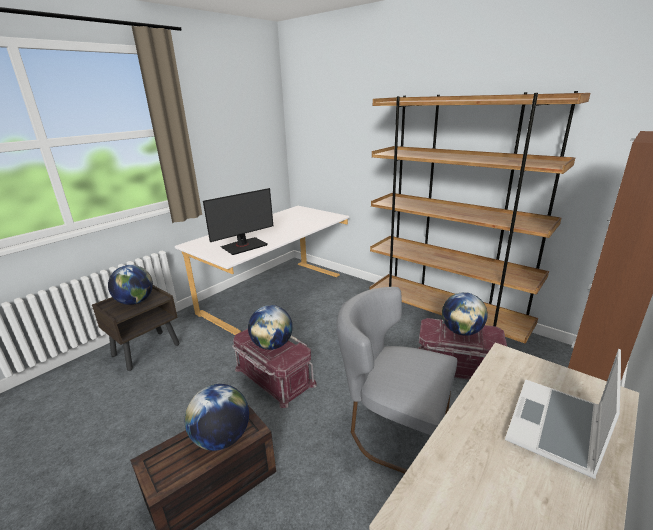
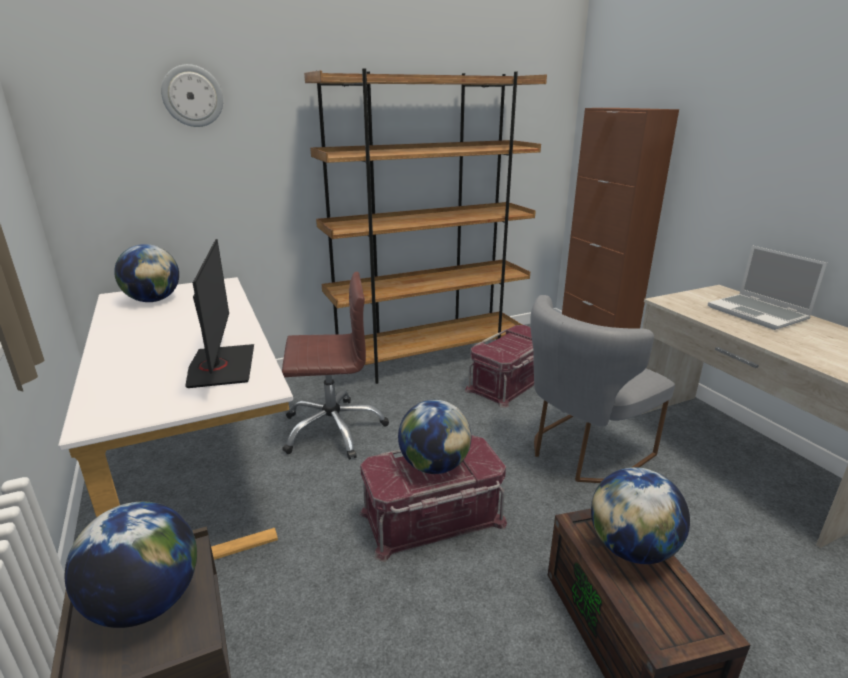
camera: 65 degrees left, 0 degrees up
globe [442,292,488,336] -> globe moved to [114,244,179,302]
none -> wall clock [161,64,223,127]
none -> brown office chair [282,272,389,460]

